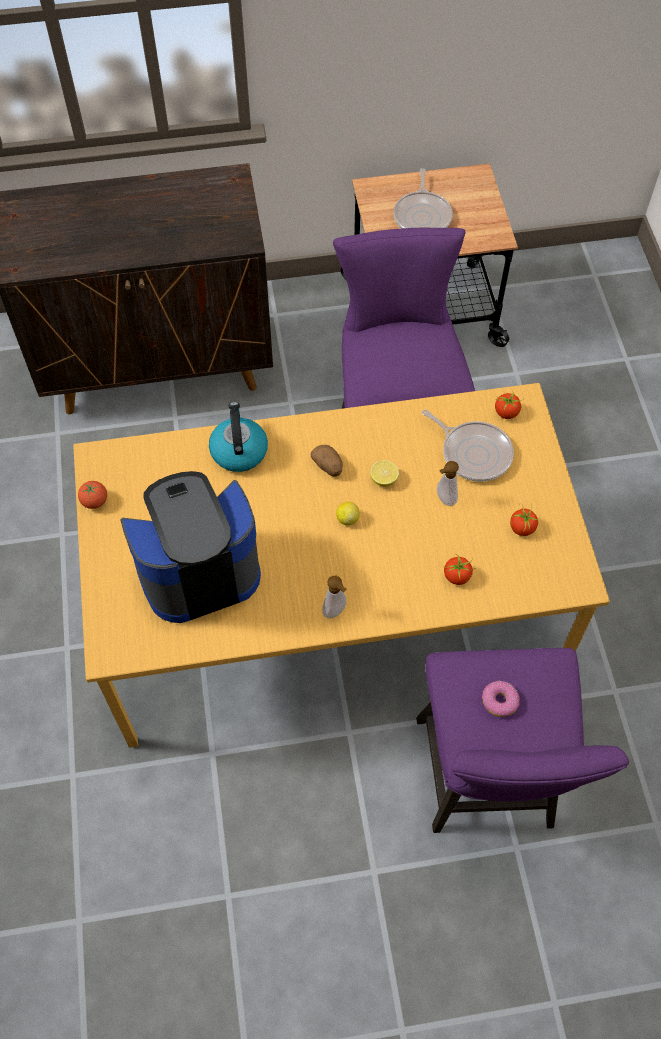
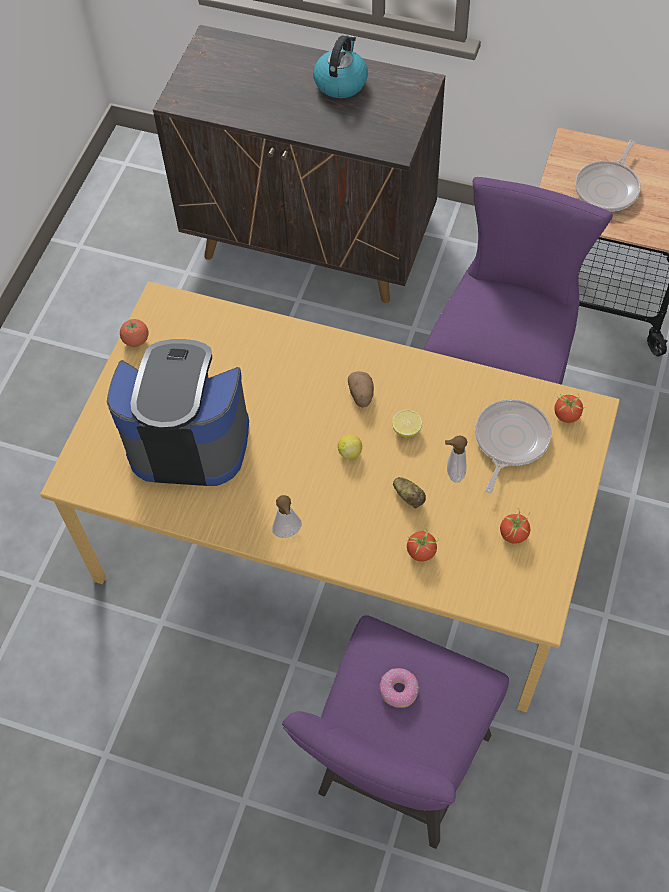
camera: 30 degrees right, 0 degrees up
kettle [209,402,268,472] -> kettle moved to [313,35,368,98]
frying pan [422,409,514,482] -> frying pan turned 135 degrees counterclockwise [475,399,552,493]
none -> potato [393,477,426,508]

